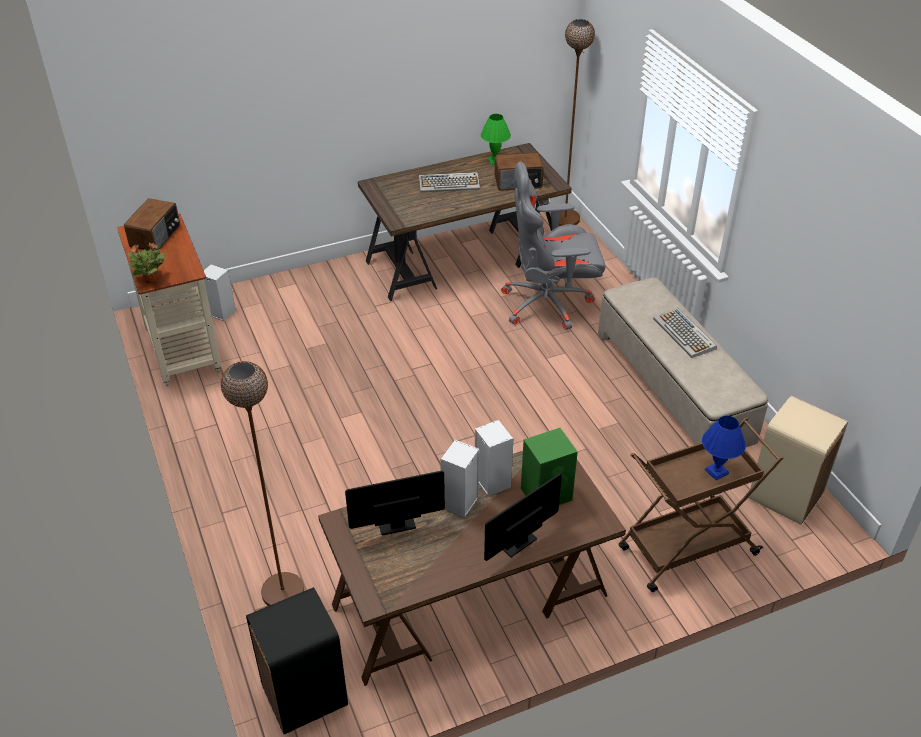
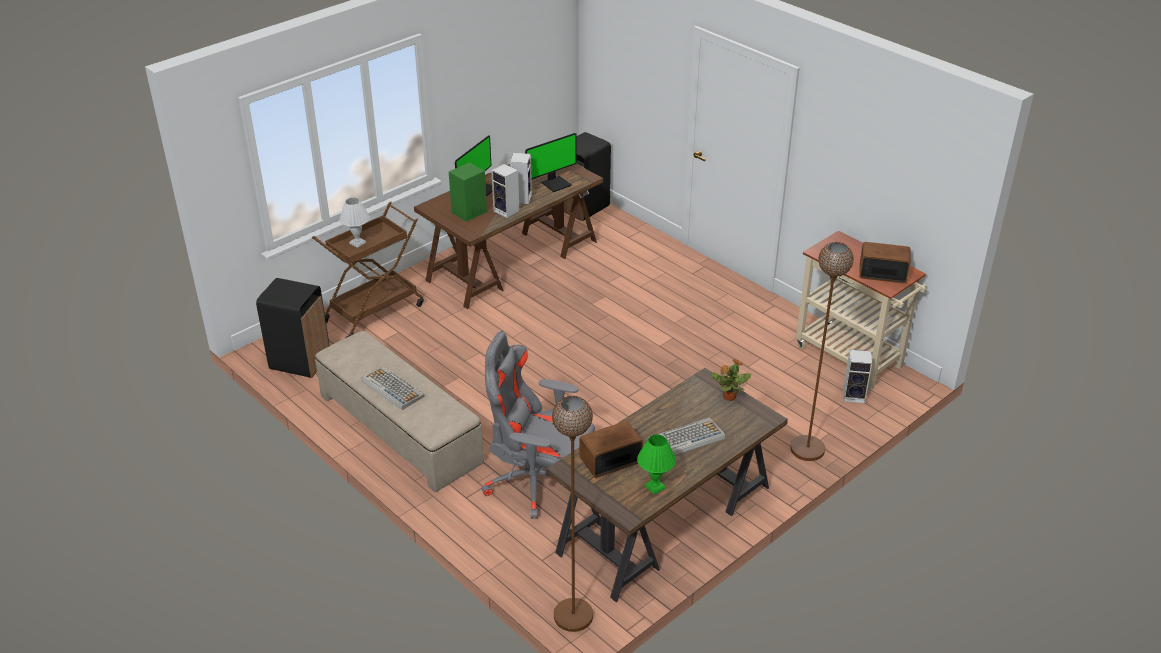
camera: 160 degrees right, 5 degrees down
radio [124,198,180,250] -> radio turned 105 degrees clockwise [859,242,910,283]
potted plant [127,242,166,284] -> potted plant moved to [711,359,751,401]
brown floor lamp [221,361,304,606] -> brown floor lamp moved to [790,242,854,461]
grey office chair [501,161,605,330] -> grey office chair turned 135 degrees counterclockwise [482,331,595,519]
blue table lamp [702,416,746,480] -> white table lamp [339,198,370,248]
beige trash can [748,396,848,525] -> black trash can [256,278,330,378]

